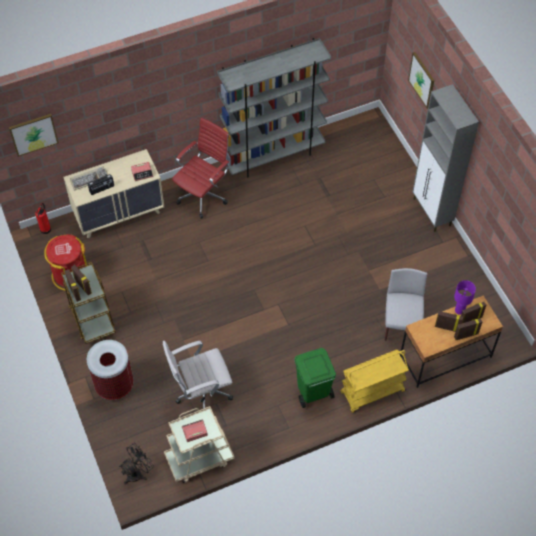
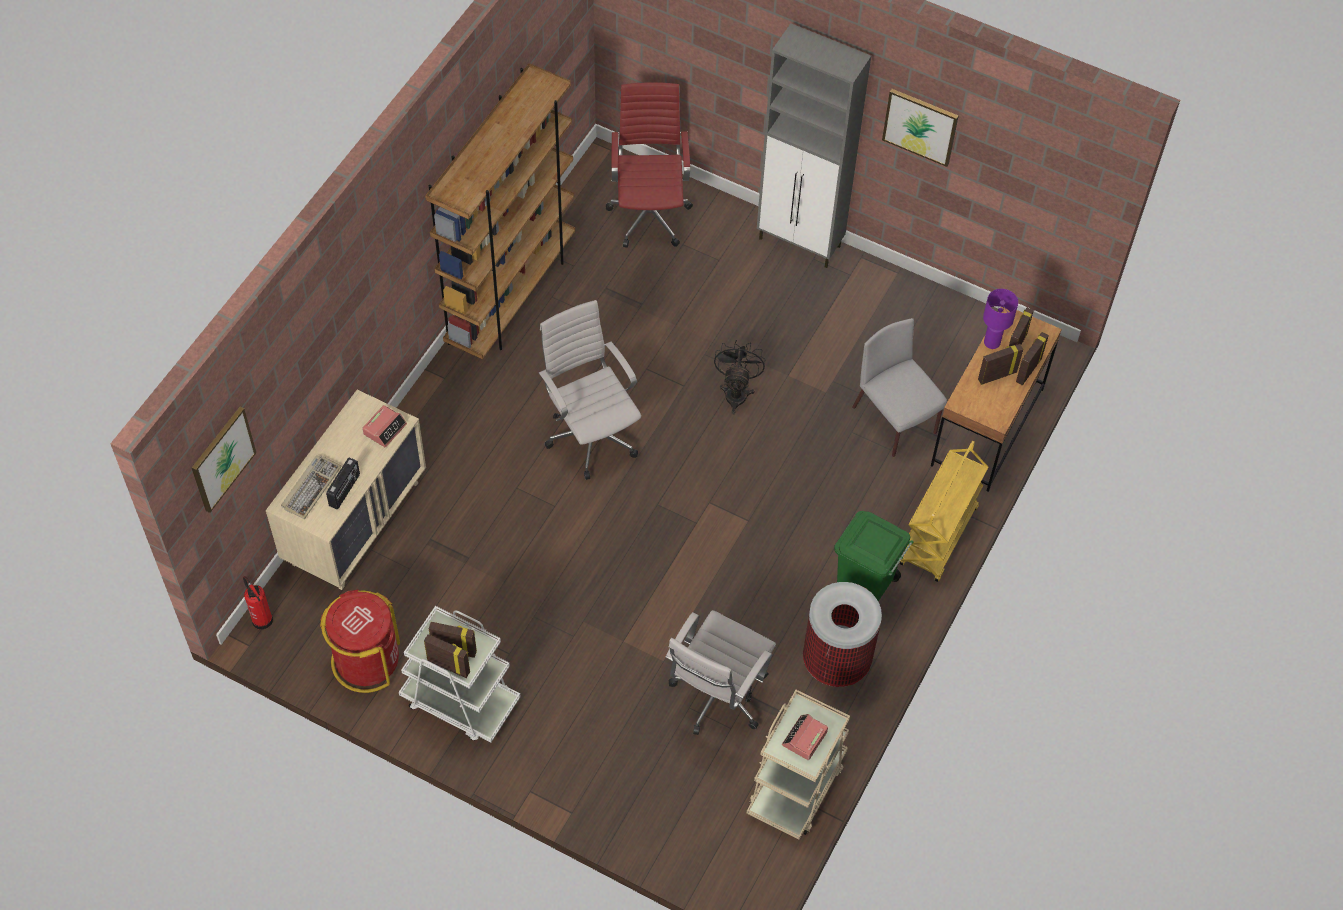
camera: 40 degrees left, 0 degrees up
brown cart [61,262,116,344] -> white cart [399,606,521,742]
trash can [87,340,134,400] -> trash can moved to [803,582,882,687]
black fan [119,443,154,485] -> black fan moved to [714,340,765,414]
red office chair [172,118,230,219] -> red office chair moved to [606,82,693,248]
grey bookcase [217,38,331,177] -> brown bookcase [425,63,575,359]
picture [408,52,434,109] -> picture moved to [882,89,959,167]
none -> white office chair [539,300,641,480]

